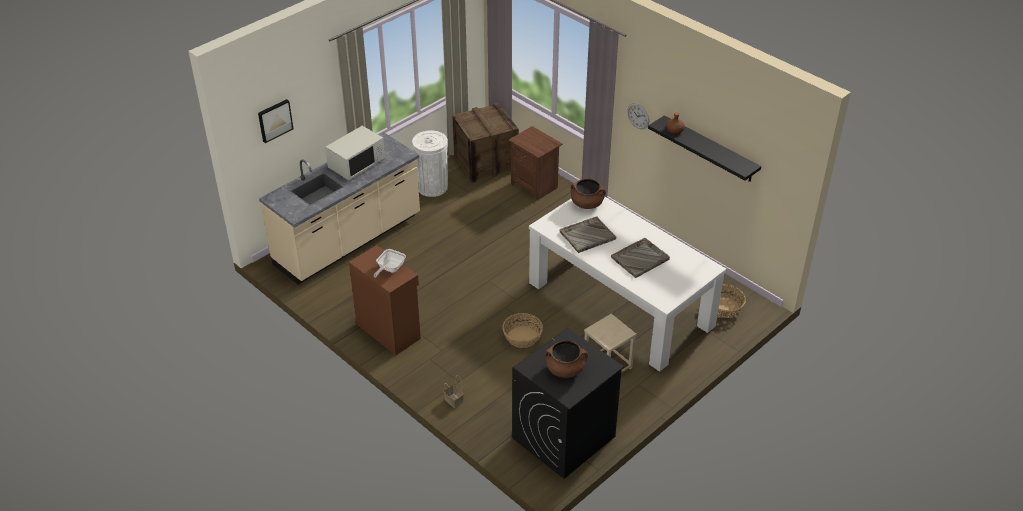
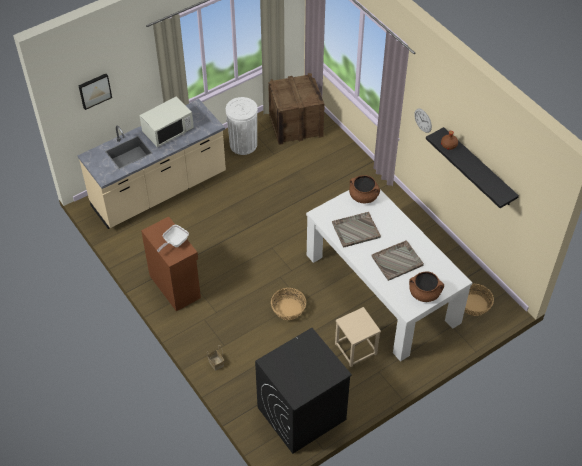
camera: 10 degrees right, 10 degrees up
brown nightstand [508,126,563,201] -> none
brown cooking pot [545,340,588,378] -> brown cooking pot moved to [409,271,444,302]

